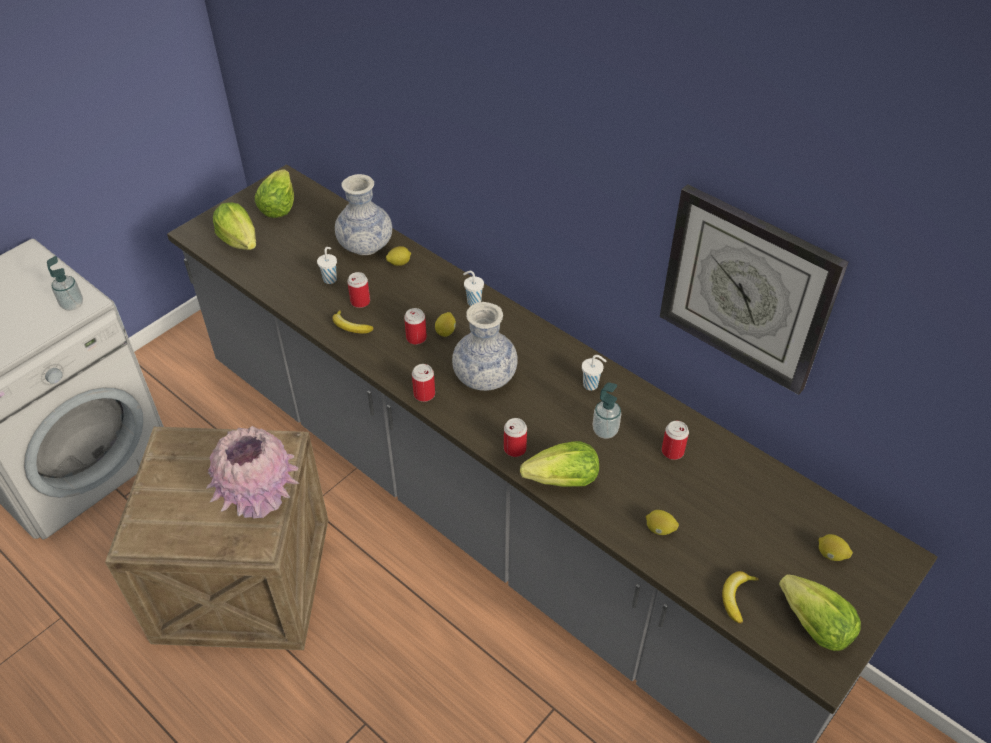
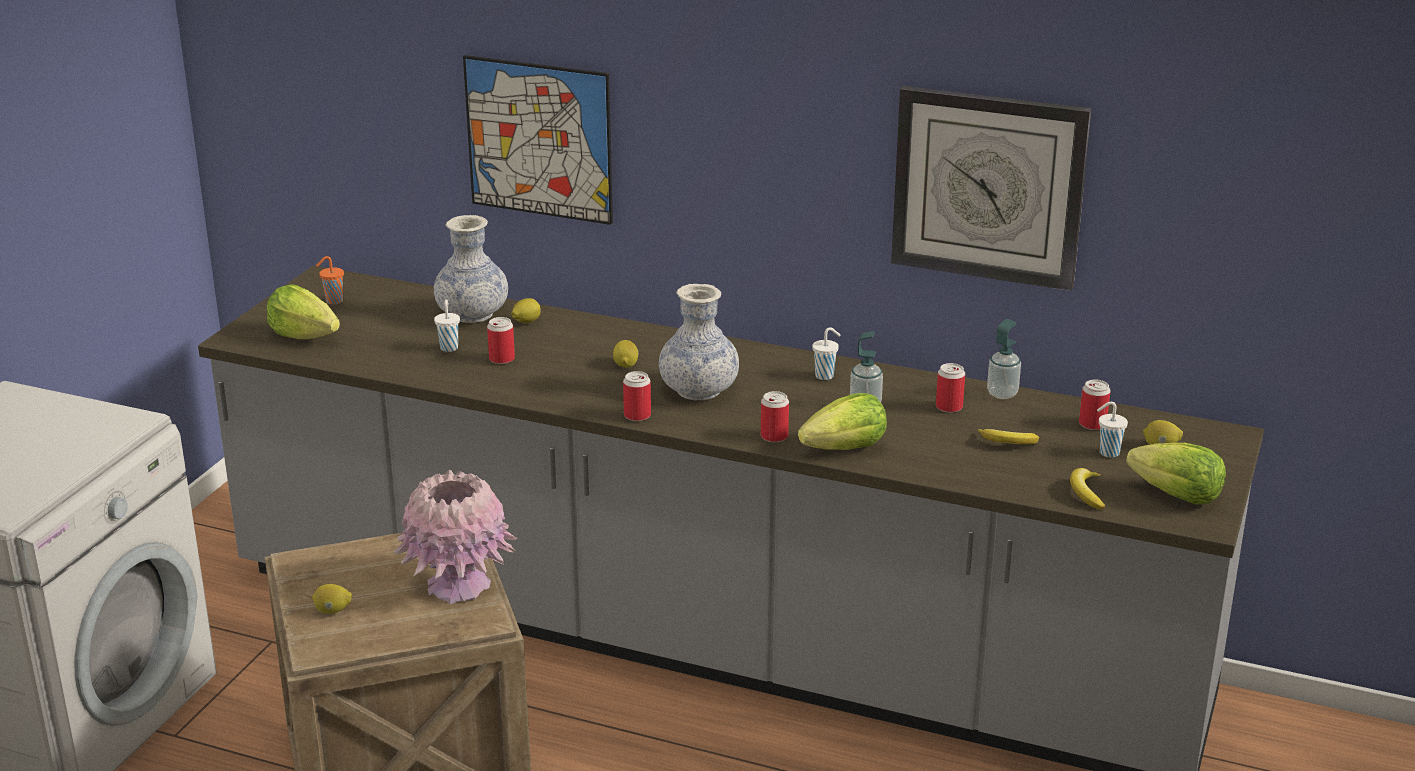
camera: 20 degrees left, 20 degrees down
soap dispenser [47,256,83,311] -> soap dispenser moved to [987,319,1021,399]
lettuce [255,169,294,218] -> orange cup [316,256,344,304]
banana [333,310,374,333] -> banana moved to [978,429,1039,444]
can [404,308,427,345] -> can moved to [1079,379,1111,430]
white cup [463,271,484,306] -> white cup moved to [1097,402,1128,458]
lemon [646,510,679,535] -> lemon moved to [312,584,352,614]
none -> picture [463,55,613,225]

